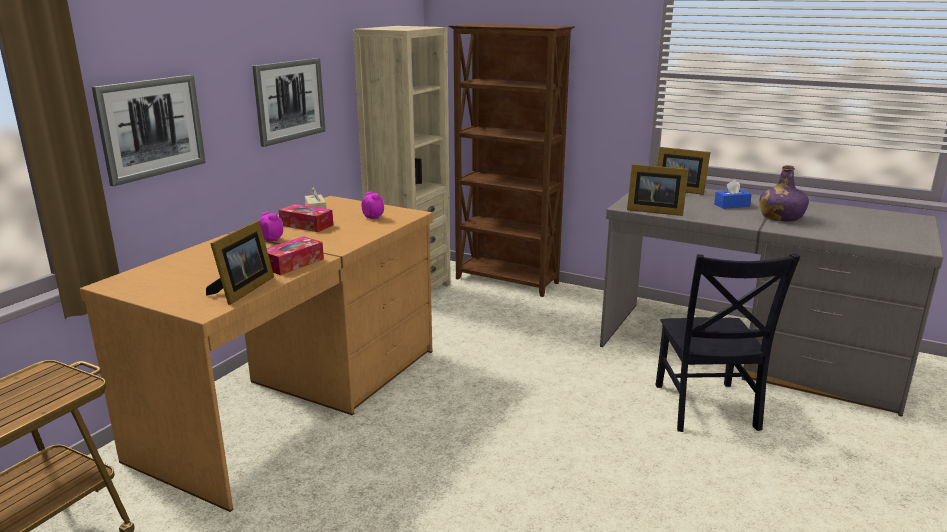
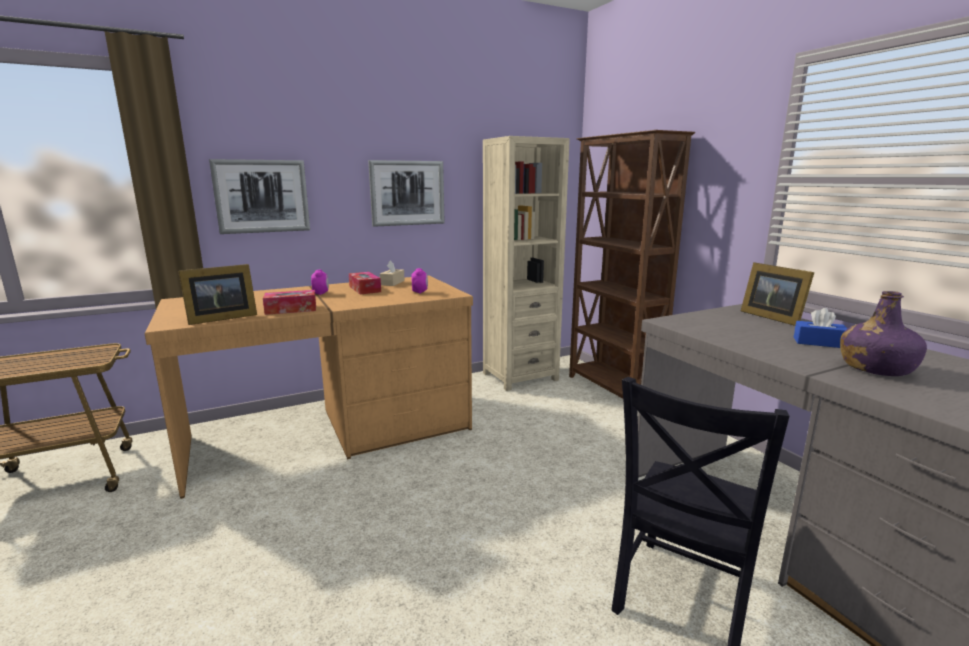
camera: 35 degrees right, 5 degrees down
picture frame [627,164,689,216] -> none

